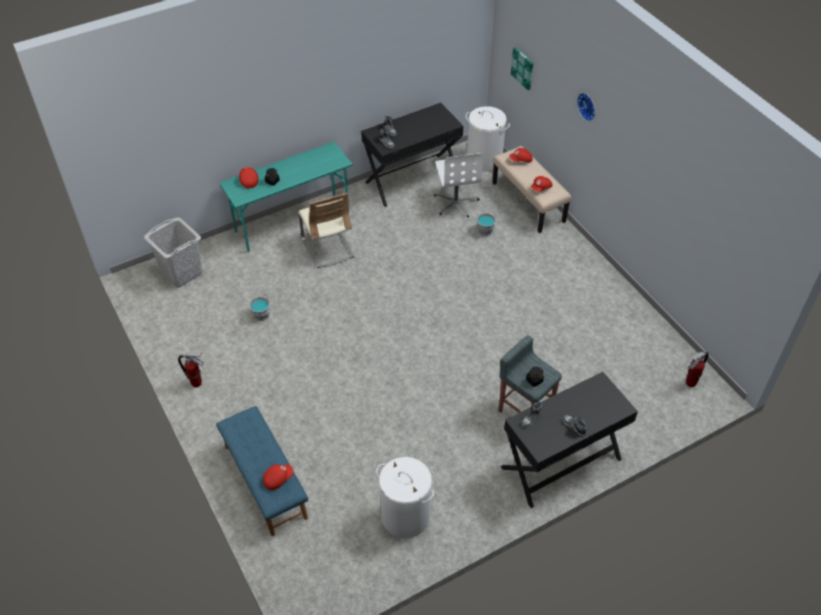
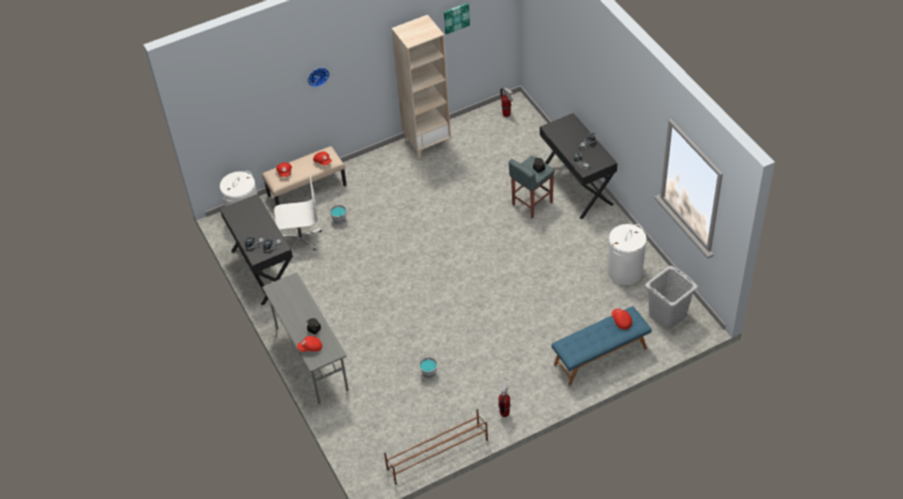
camera: 85 degrees left, 0 degrees up
grey laundry basket [144,217,202,288] -> grey laundry basket moved to [645,266,698,329]
turquoise desk [219,142,353,252] -> grey desk [262,272,349,404]
beige chair [298,193,355,268] -> none
picture [511,47,533,90] -> picture moved to [444,3,470,34]
none -> brown shoe rack [384,409,488,485]
none -> beige bookcase [392,15,451,158]

